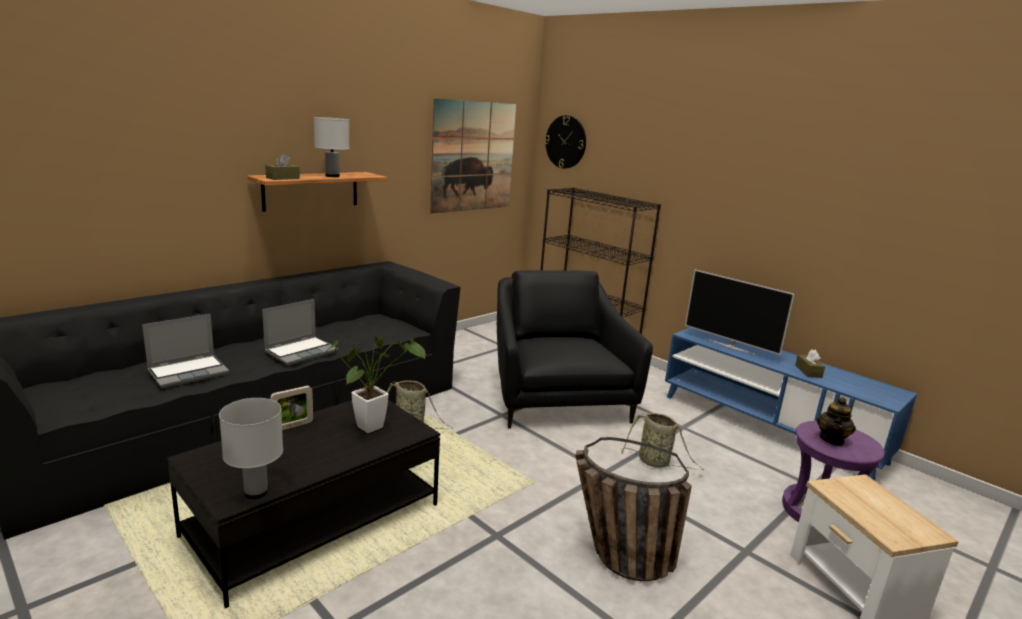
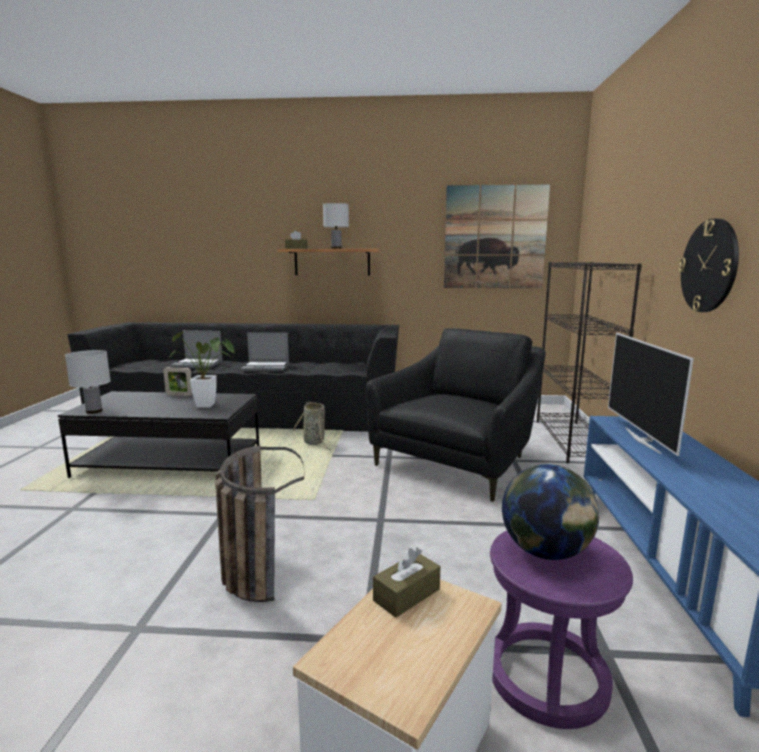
camera: 50 degrees right, 5 degrees down
wall clock [545,115,586,169] -> wall clock moved to [678,219,739,312]
basket [621,413,704,470] -> none
brown tissue box [795,349,825,378] -> brown tissue box moved to [373,547,440,618]
teapot [817,397,856,446] -> globe [502,464,599,560]

